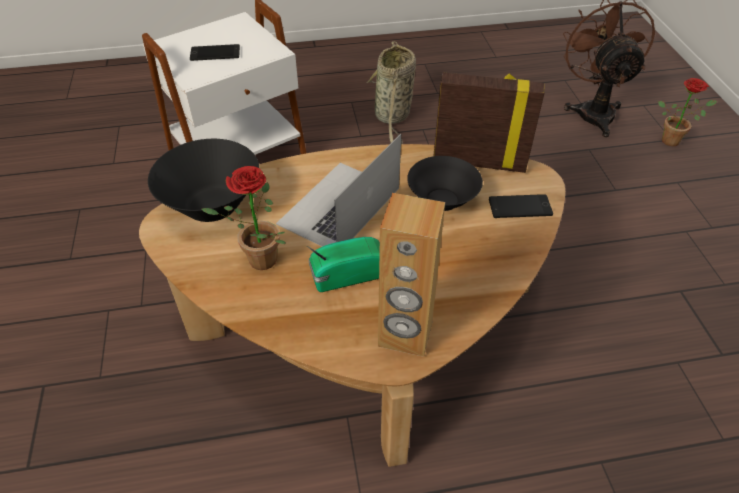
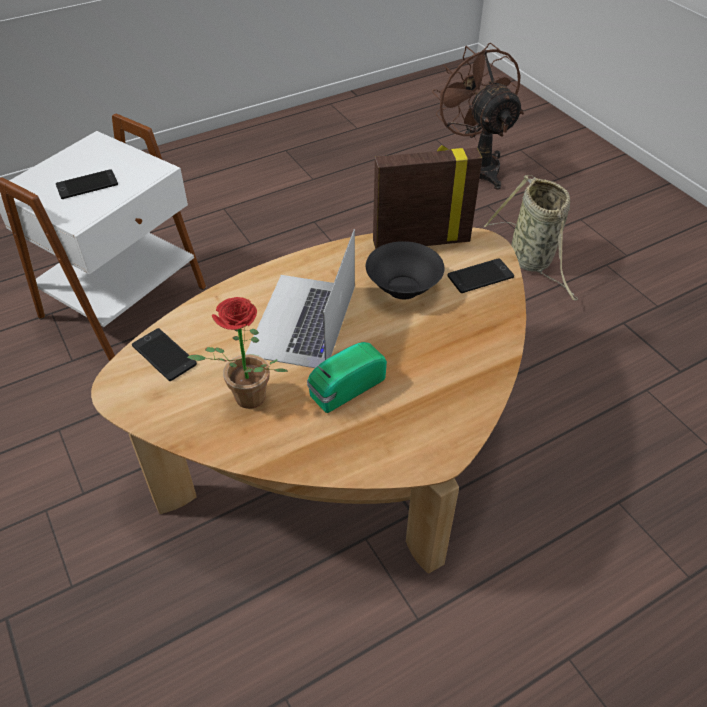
camera: 20 degrees left, 0 degrees up
black bowl [148,139,259,222] -> phone [132,328,197,381]
basket [366,42,416,144] -> basket moved to [484,175,578,301]
brown speaker [378,193,445,357] -> none
potted plant [658,78,717,146] -> none

